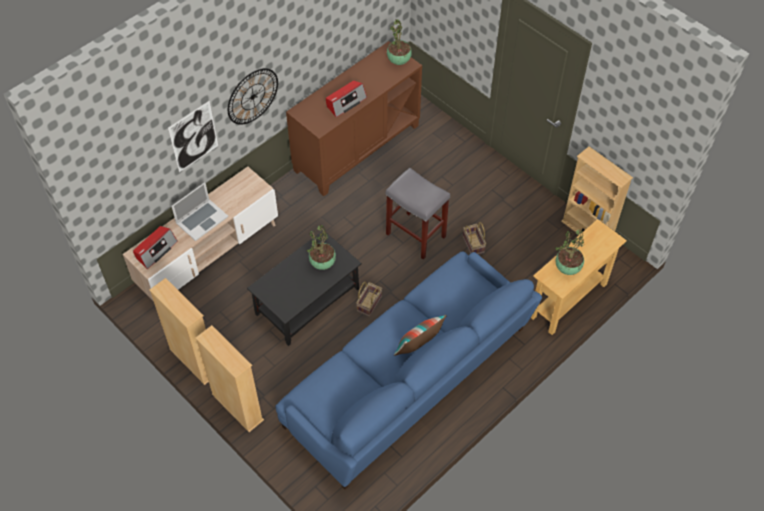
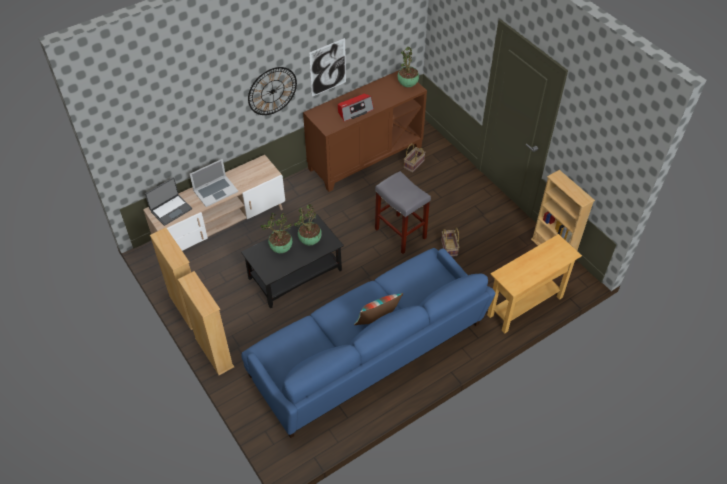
camera: 10 degrees right, 5 degrees down
radio [133,226,178,269] -> laptop [145,177,192,226]
picture [168,101,218,172] -> picture moved to [309,38,346,97]
basket [356,282,382,317] -> basket moved to [404,143,425,172]
potted plant [555,229,584,275] -> potted plant moved to [261,213,293,253]

